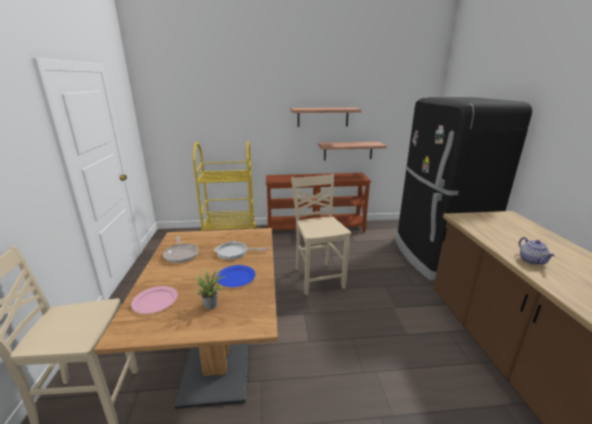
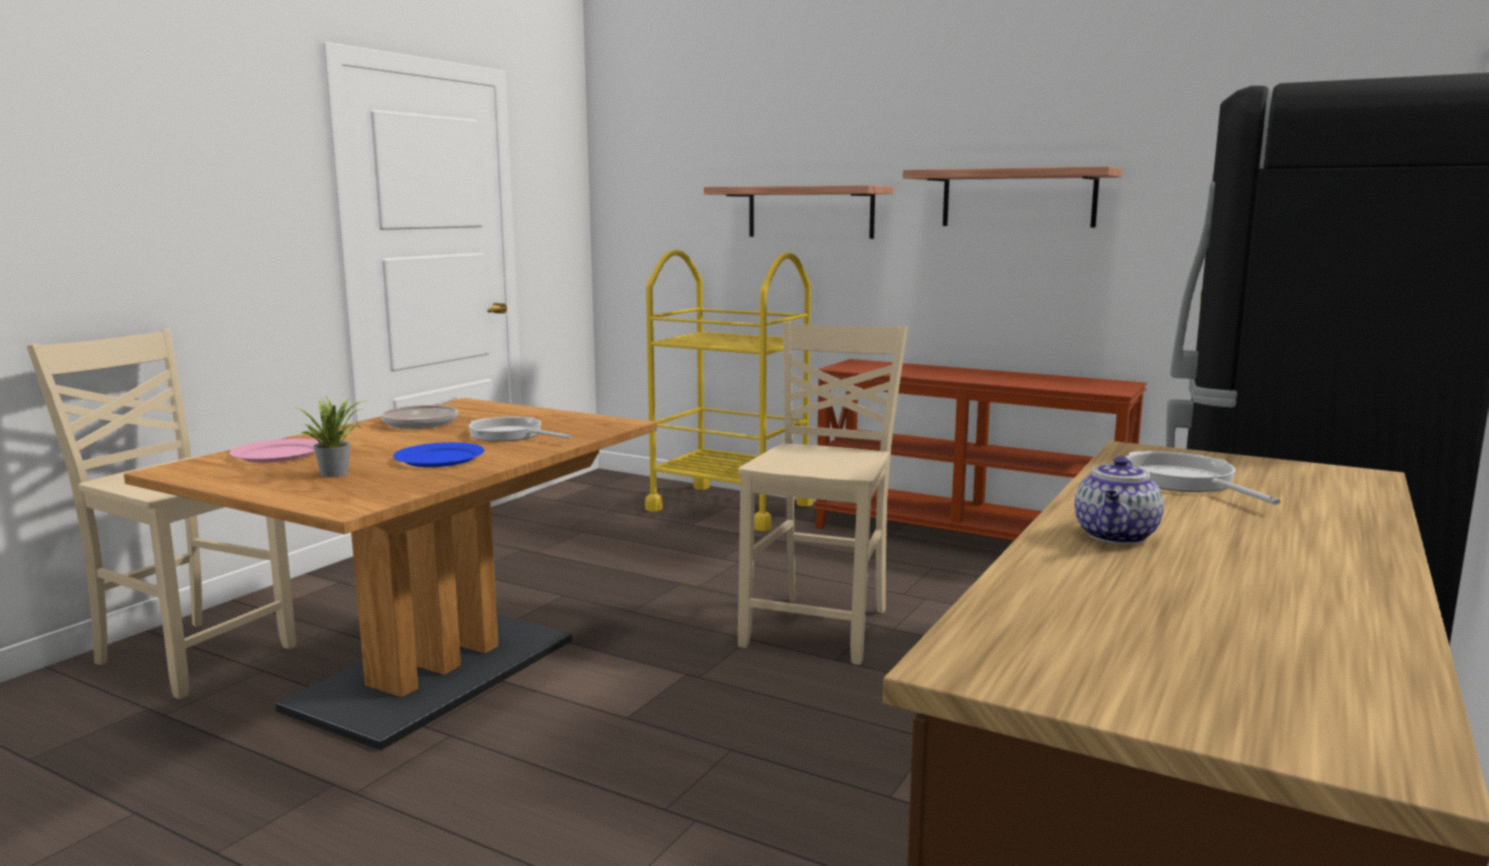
camera: 35 degrees right, 10 degrees down
shelf [318,142,387,160] -> shelf moved to [704,185,893,239]
none -> frying pan [1126,451,1281,505]

